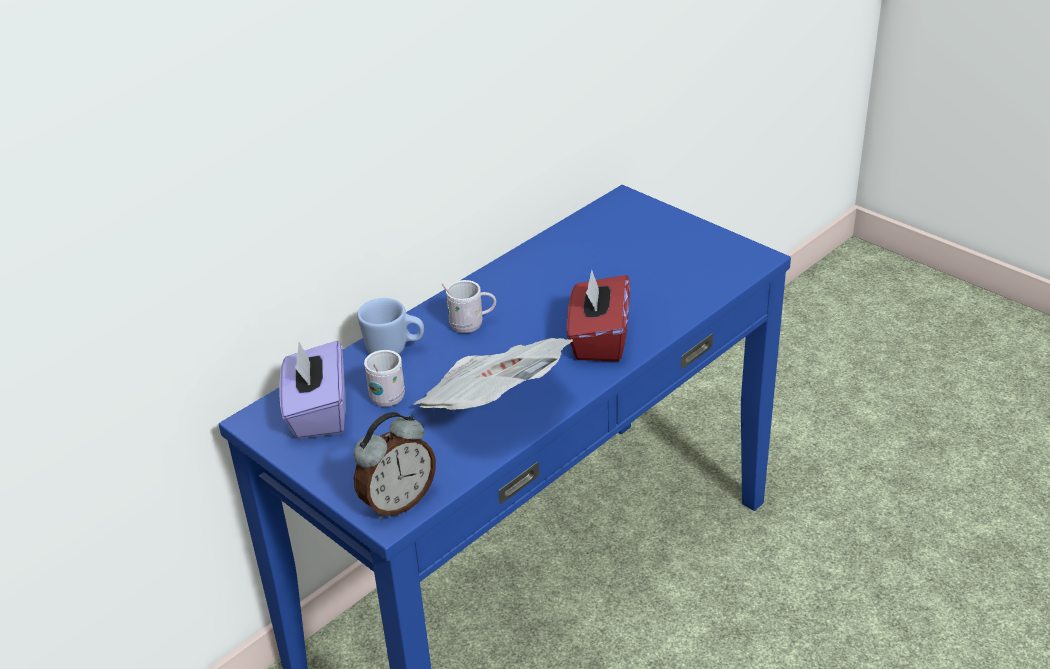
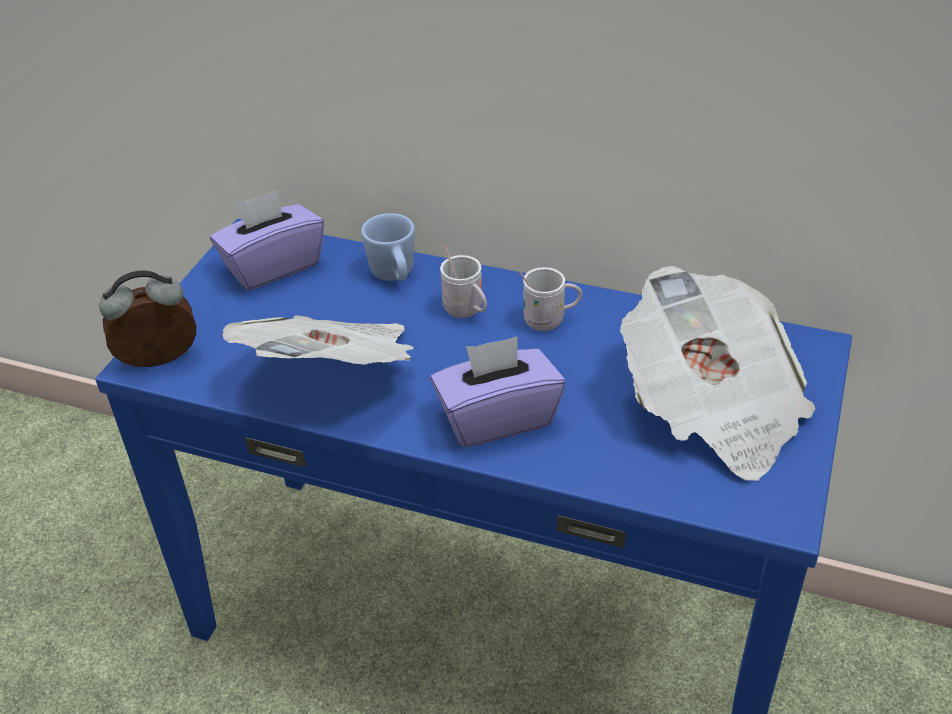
camera: 65 degrees right, 5 degrees up
alarm clock [354,412,436,519] -> alarm clock turned 135 degrees clockwise [99,270,196,367]
white mug [364,350,405,407] -> white mug moved to [519,267,582,331]
red tissue box [567,270,630,361] -> purple tissue box [430,337,565,447]
none -> newspaper [620,266,815,481]

